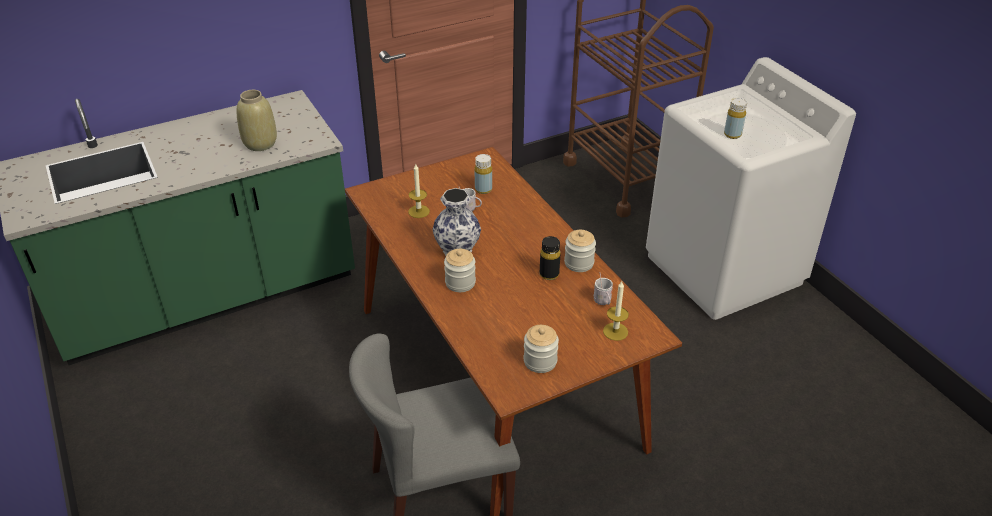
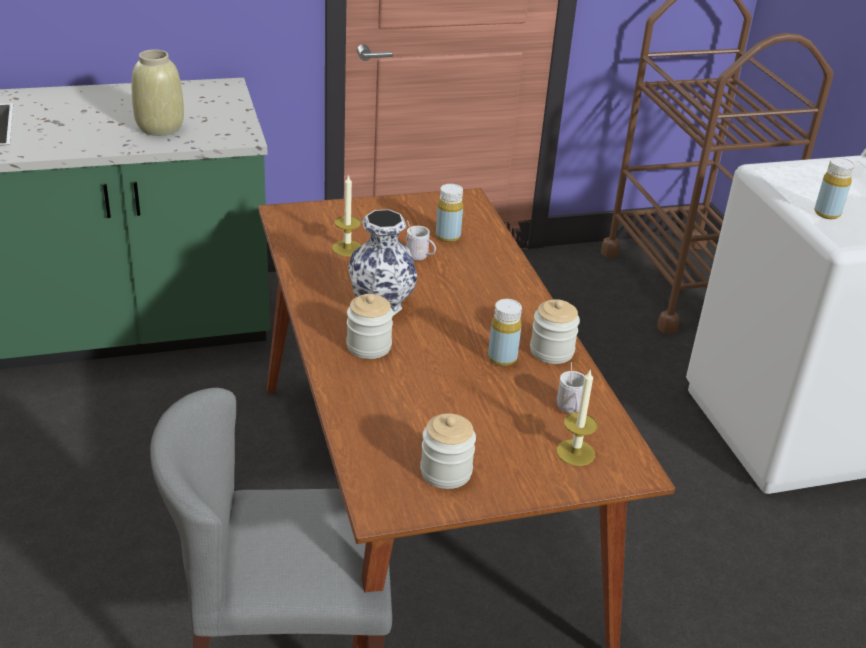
camera: 10 degrees right, 5 degrees down
black bottle [540,236,561,280] -> yellow bottle [488,299,522,366]

